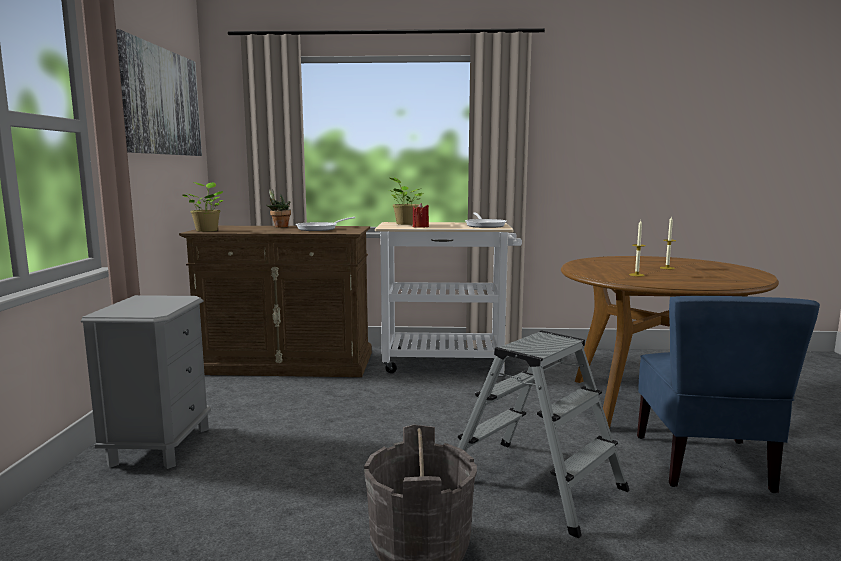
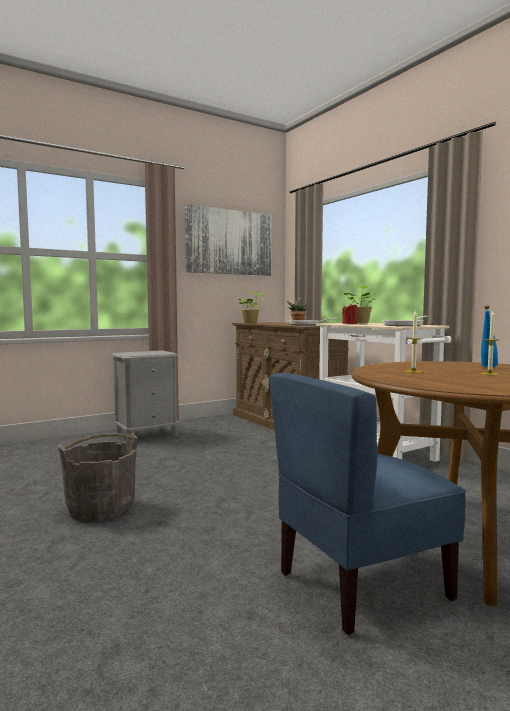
camera: 55 degrees right, 5 degrees down
grey step ladder [458,330,629,538] -> none
none -> blue bottle [481,305,498,367]

